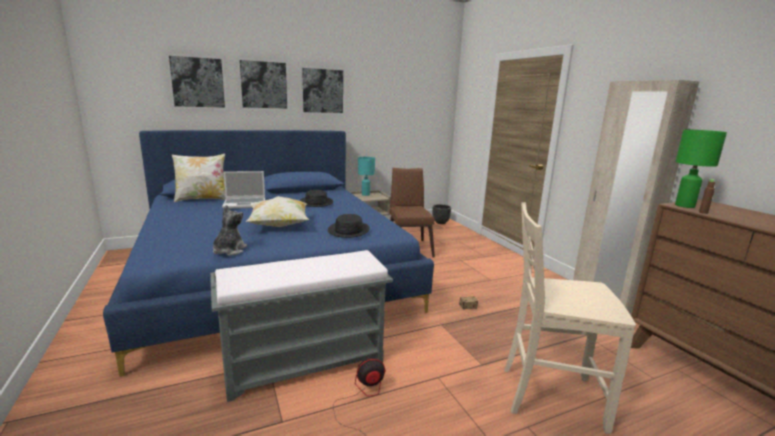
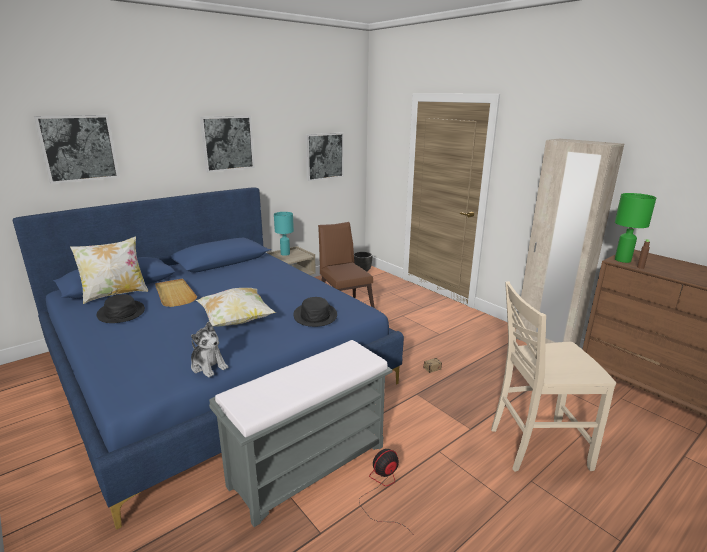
camera: 15 degrees left, 5 degrees up
plush toy [213,205,247,256] -> plush toy turned 135 degrees clockwise [191,321,229,378]
laptop [222,171,265,209] -> beige tray [155,278,197,307]
picture [237,58,289,110] -> picture moved to [305,132,344,181]
black hat [300,190,333,207] -> black hat moved to [97,294,145,323]

